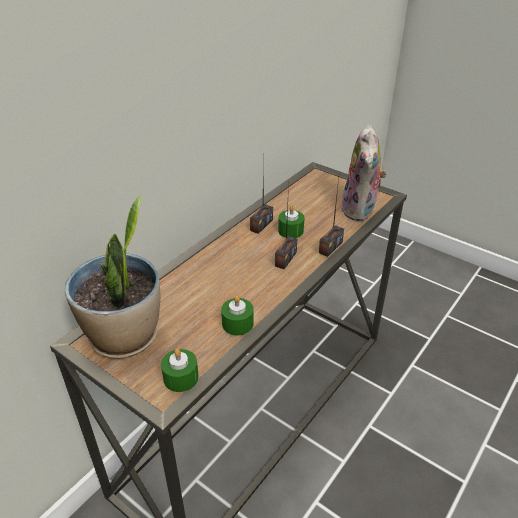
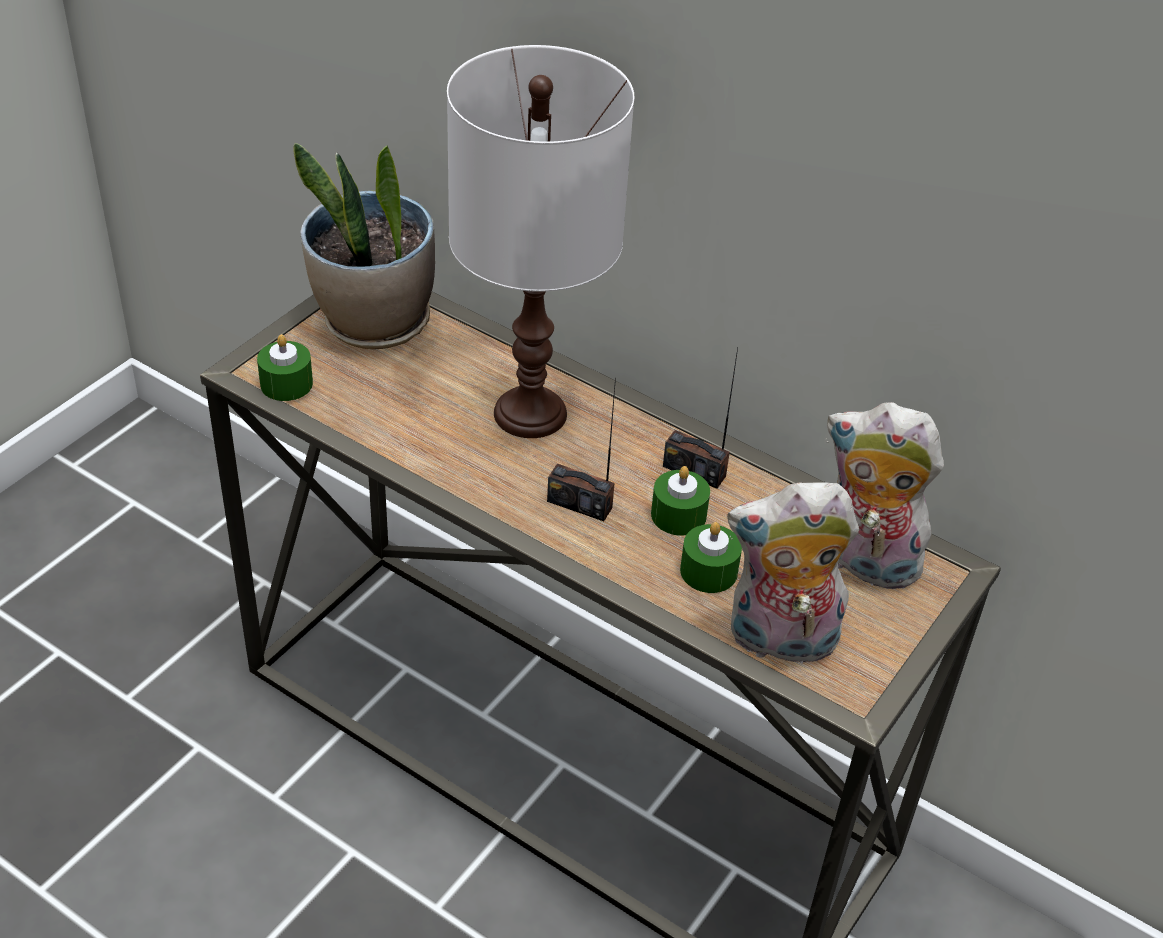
camera: 85 degrees right, 5 degrees up
green candle [221,296,254,336] -> green candle moved to [680,522,742,593]
radio [319,178,344,257] -> none
none -> white table lamp [447,45,634,438]
none -> plush toy [826,402,944,591]

